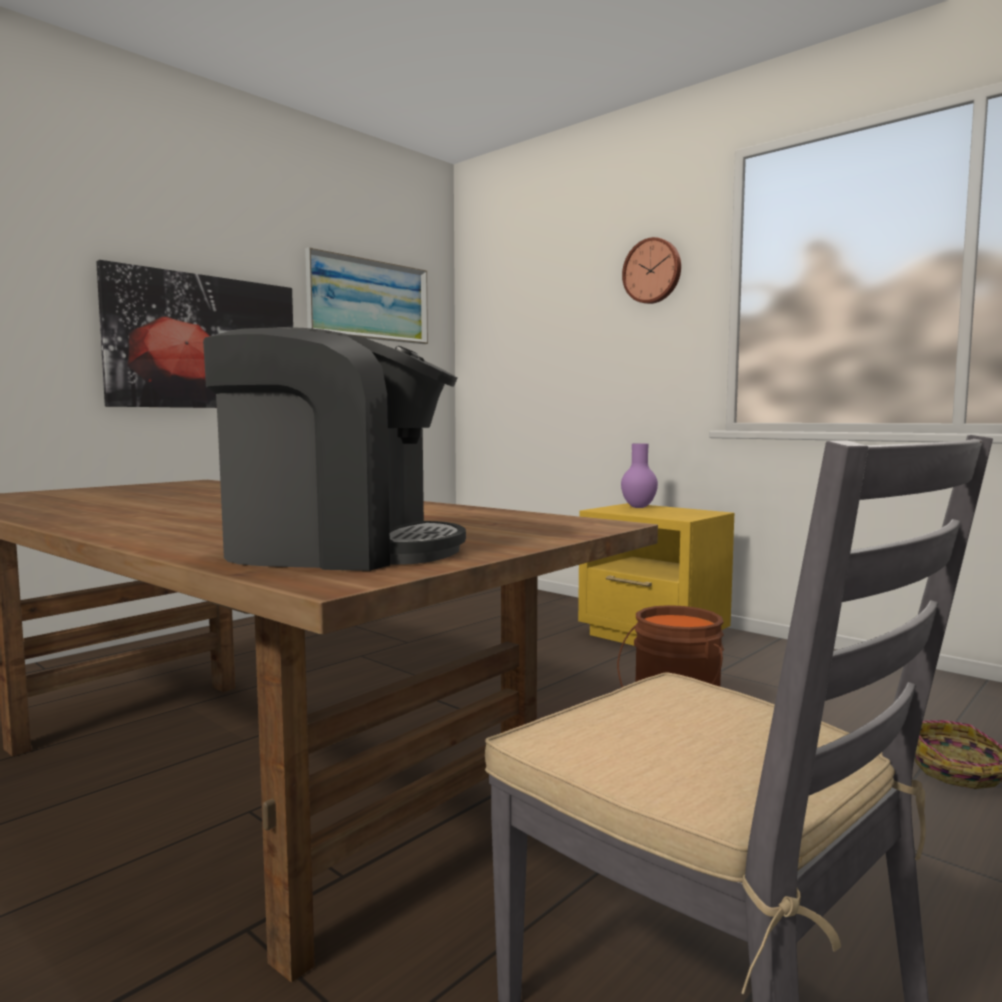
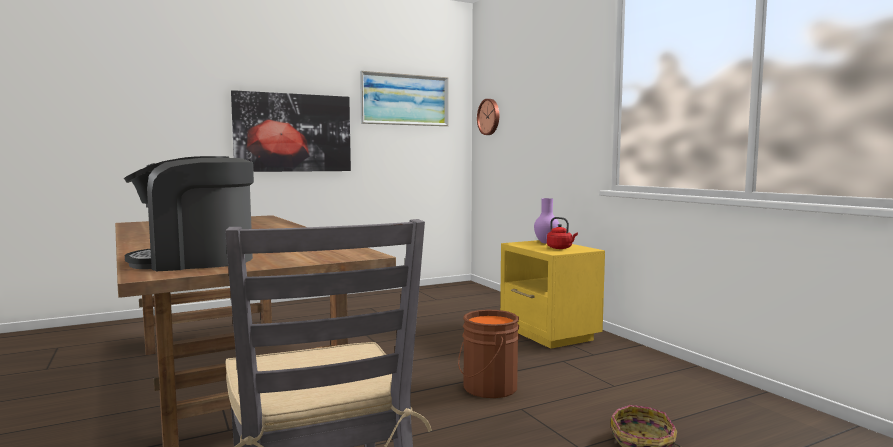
camera: 20 degrees right, 0 degrees up
coffee machine [203,327,466,571] -> coffee machine turned 135 degrees clockwise [124,156,254,272]
wall clock [622,237,681,304] -> wall clock moved to [477,99,499,135]
none -> red kettle [547,217,578,249]

